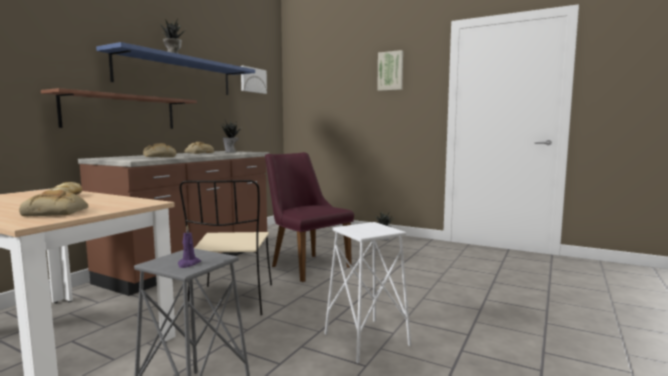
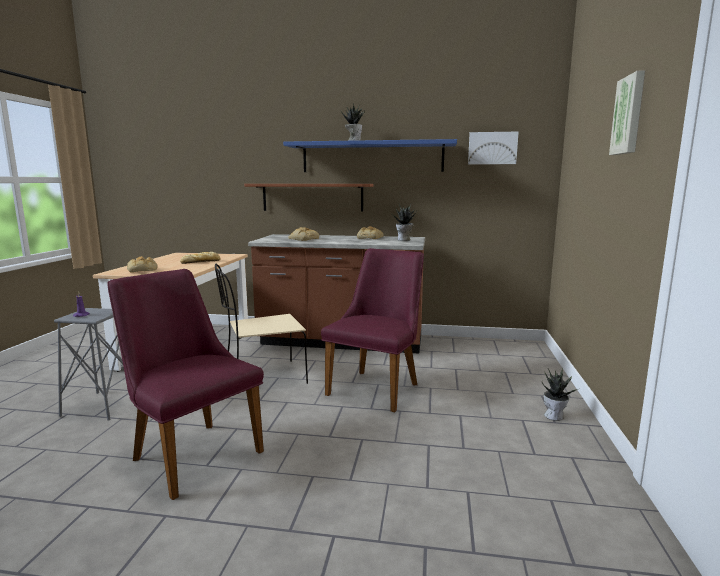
camera: 70 degrees right, 5 degrees up
white stool [324,222,411,363] -> purple chair [107,269,264,500]

